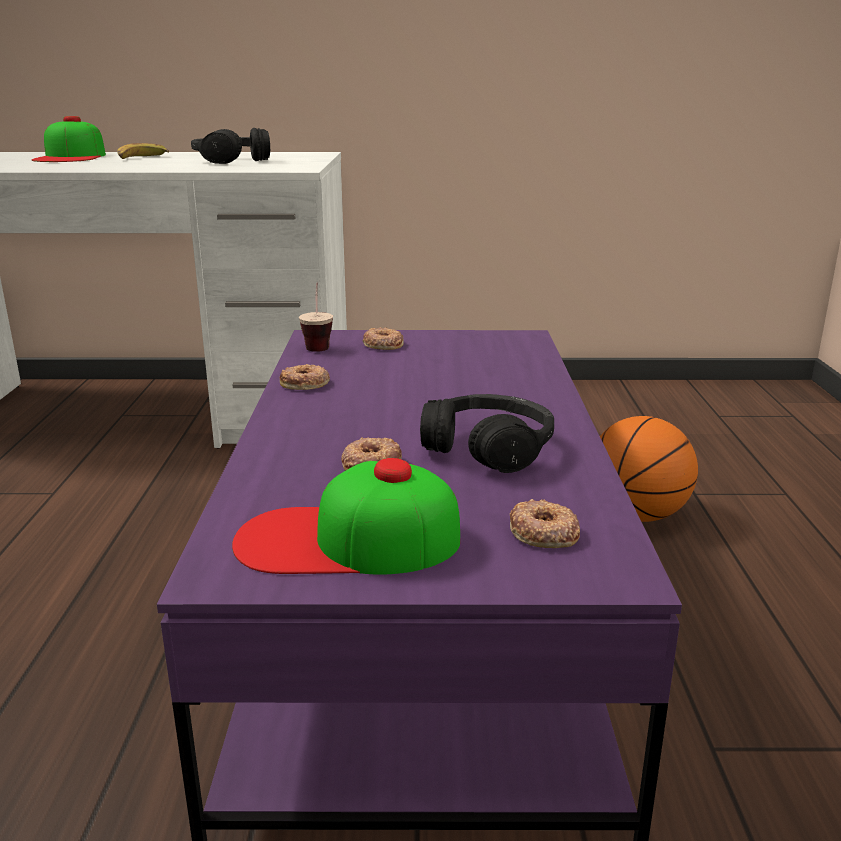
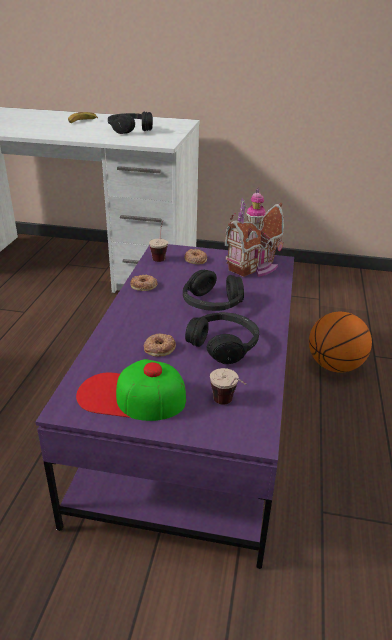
camera: 10 degrees right, 10 degrees up
cap [32,116,106,162] -> none
donut [510,499,580,548] -> cup [210,368,246,405]
none -> black headphones [183,270,244,311]
none -> toy house [225,188,284,277]

